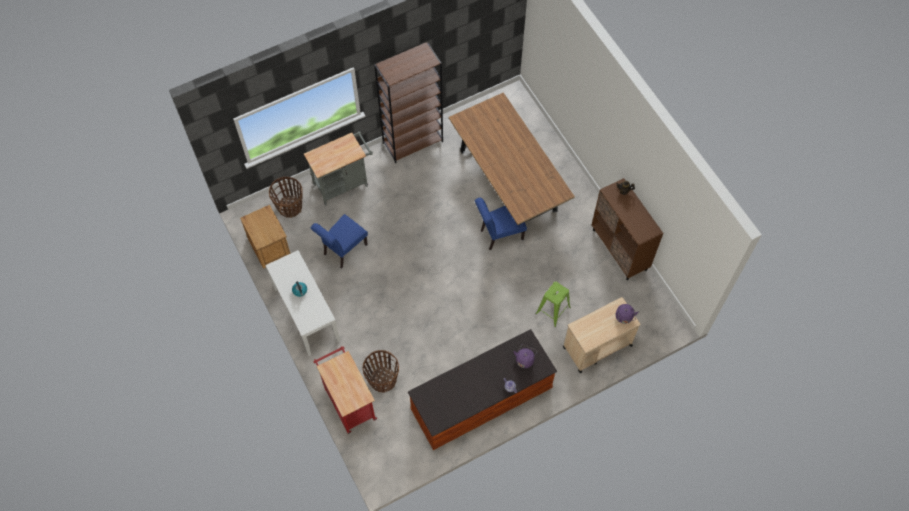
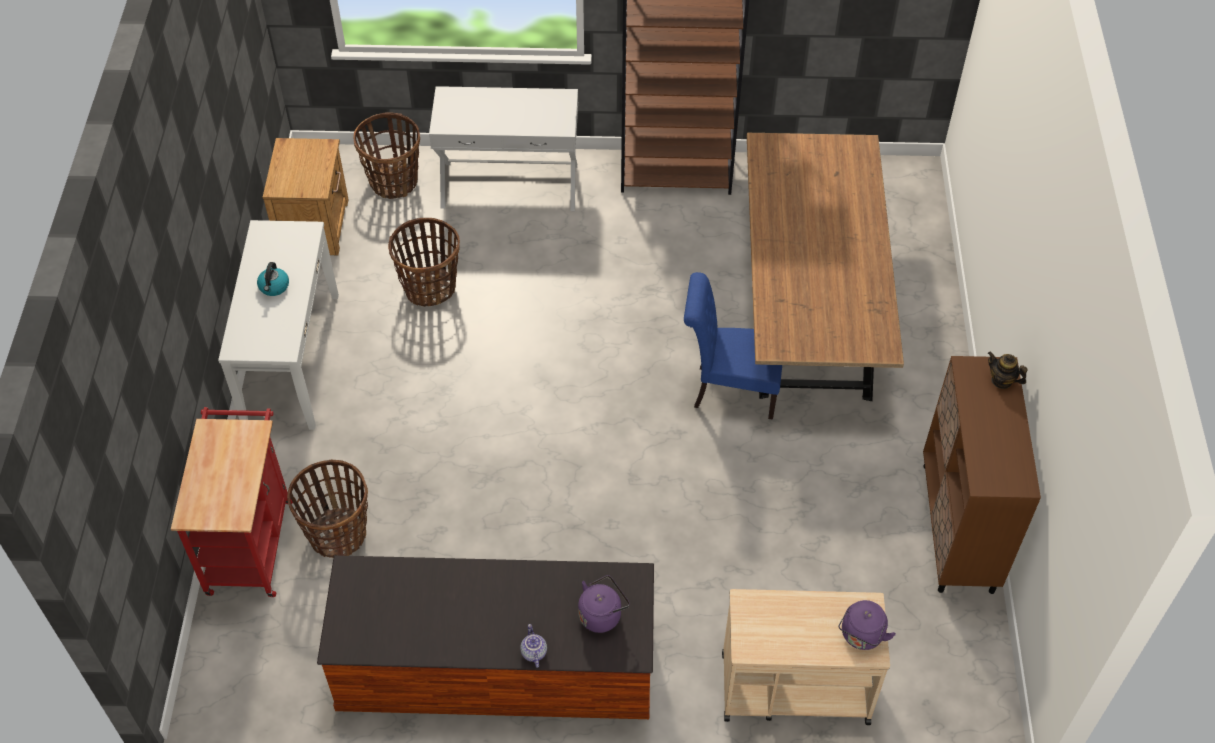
camera: 30 degrees right, 10 degrees down
grey cart [304,131,373,206] -> white console table [429,86,578,211]
blue chair [311,214,368,269] -> basket [388,218,460,307]
green stool [535,282,571,327] -> none

